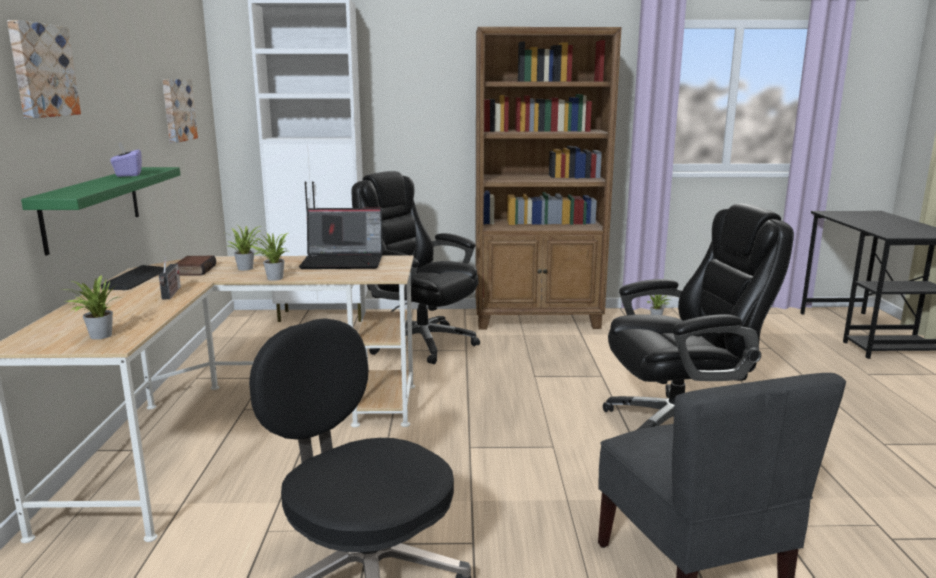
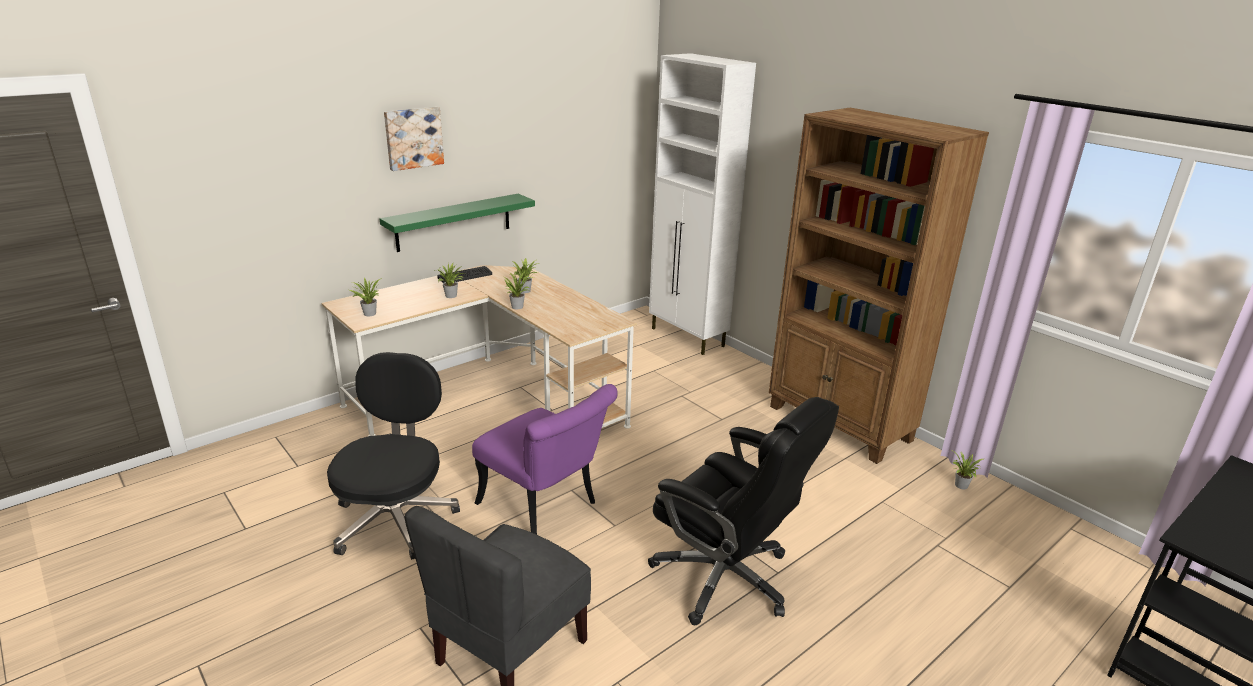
camera: 50 degrees right, 10 degrees up
purple tissue box [110,143,142,177] -> none
radio [159,257,181,300] -> potted plant [434,263,466,298]
picture [162,79,198,143] -> none
book [176,256,216,276] -> none
laptop [299,208,383,269] -> none
black office chair [352,171,480,364] -> none
none -> purple chair [472,384,618,535]

